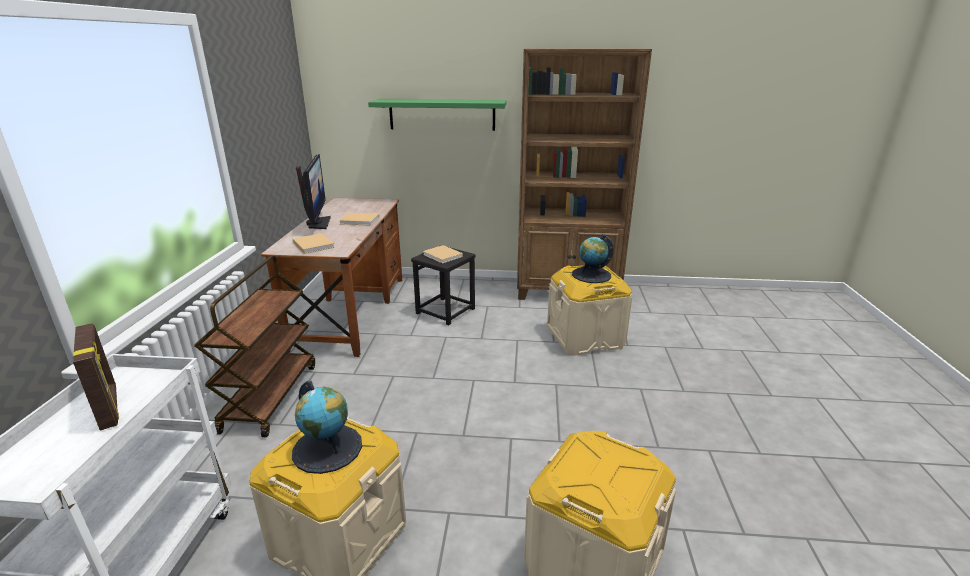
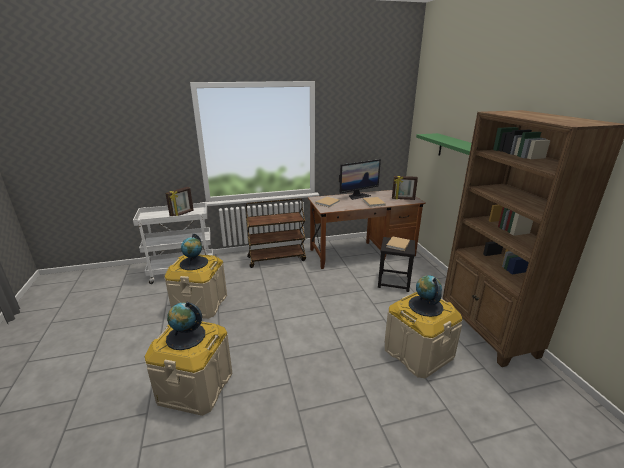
camera: 70 degrees right, 0 degrees up
none -> globe [166,302,205,350]
none -> picture frame [392,176,418,200]

